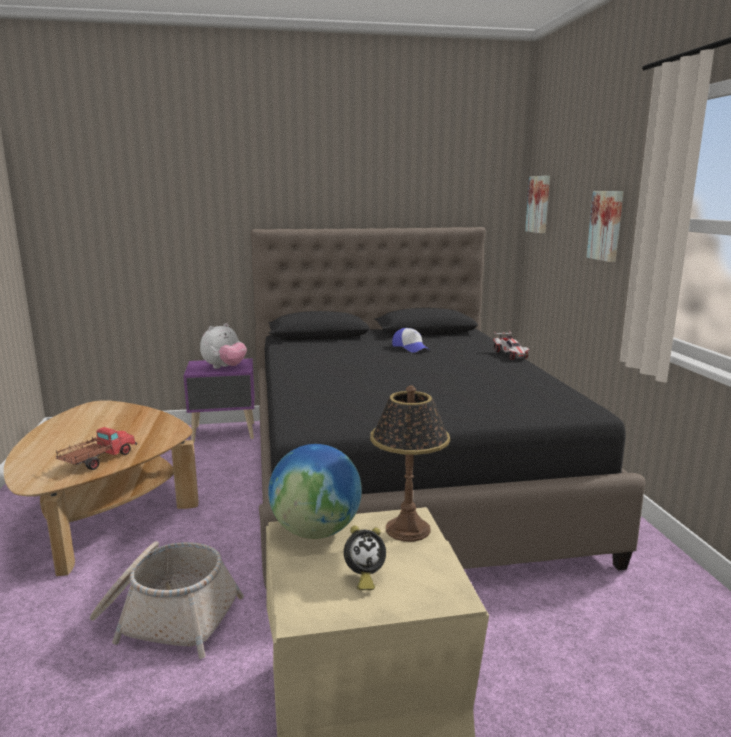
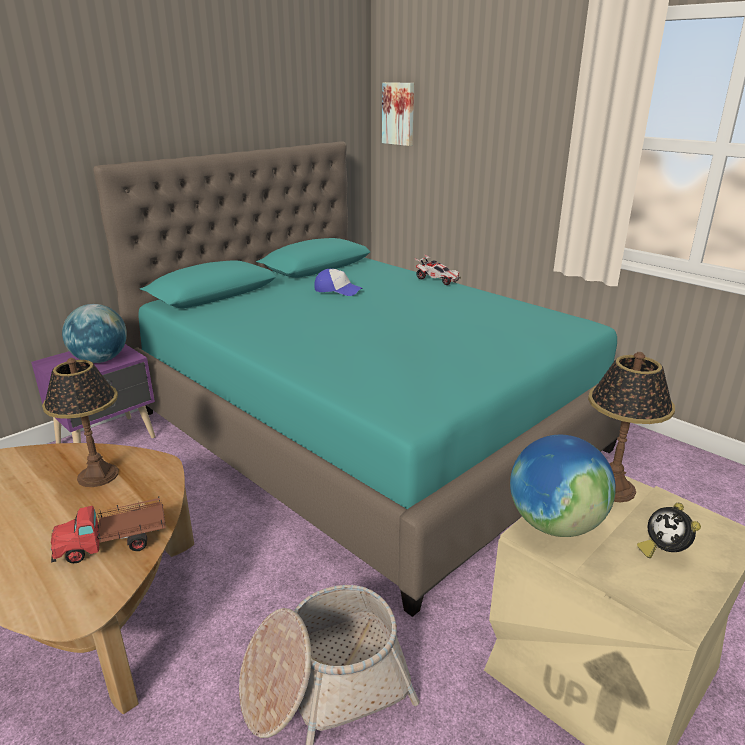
camera: 35 degrees left, 10 degrees up
toy truck [56,427,137,470] -> toy truck turned 105 degrees counterclockwise [50,496,166,563]
plush toy [200,323,247,369] -> globe [62,304,127,363]
black bed [251,227,646,588] -> turquoise bed [93,141,621,617]
alarm clock [344,525,386,590] -> alarm clock turned 120 degrees clockwise [637,503,701,558]
picture [587,191,624,262] -> none
none -> table lamp [42,358,119,487]

